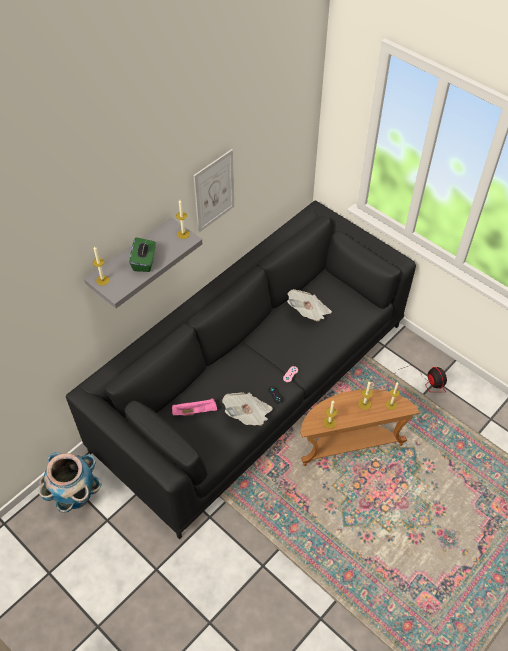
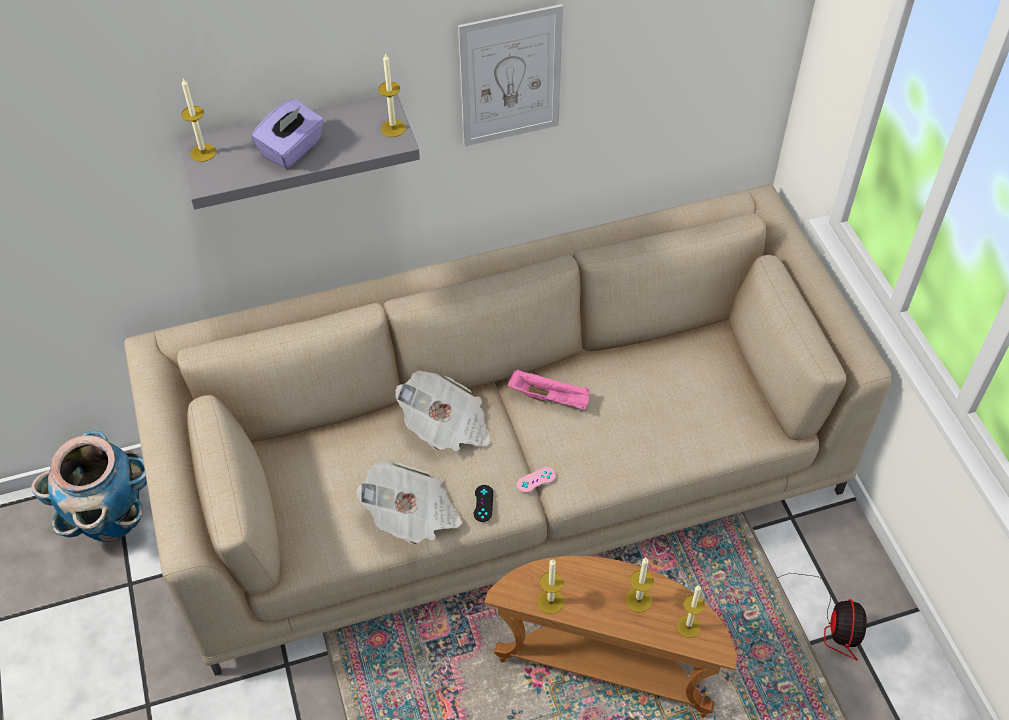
camera: 30 degrees right, 0 degrees up
black sofa [66,200,416,539] -> beige sofa [124,184,892,676]
green tissue box [130,237,156,272] -> purple tissue box [251,98,324,169]
pink tray [172,398,217,416] -> pink tray moved to [508,369,590,410]
newspaper [287,289,332,321] -> newspaper moved to [395,371,490,451]

